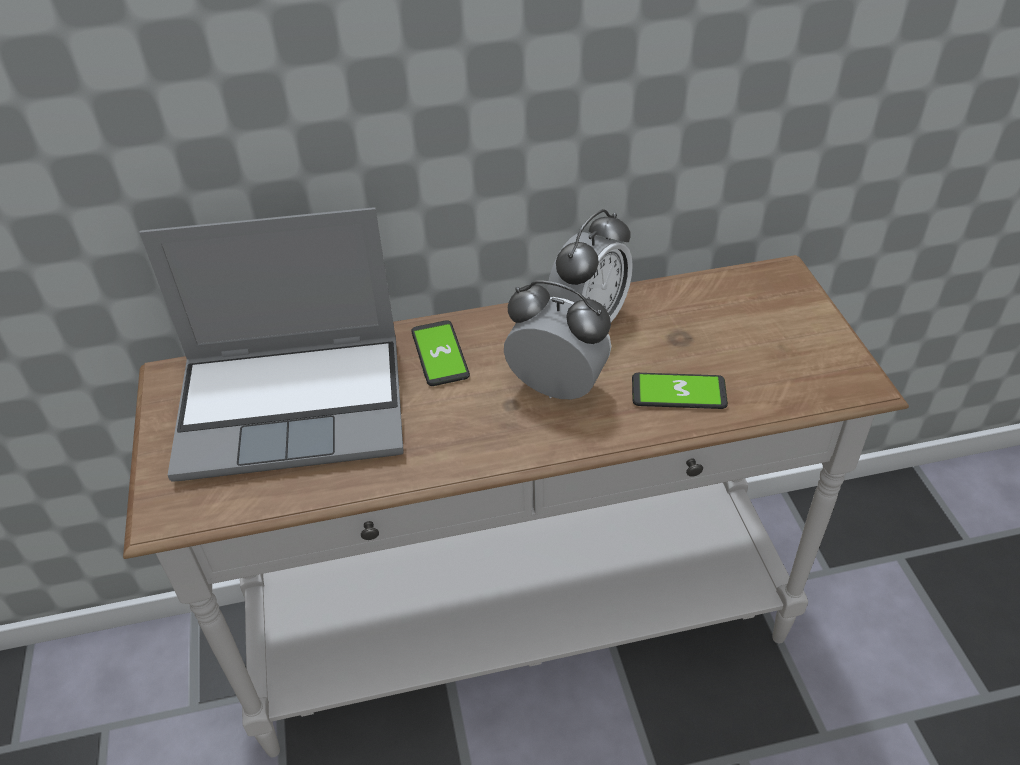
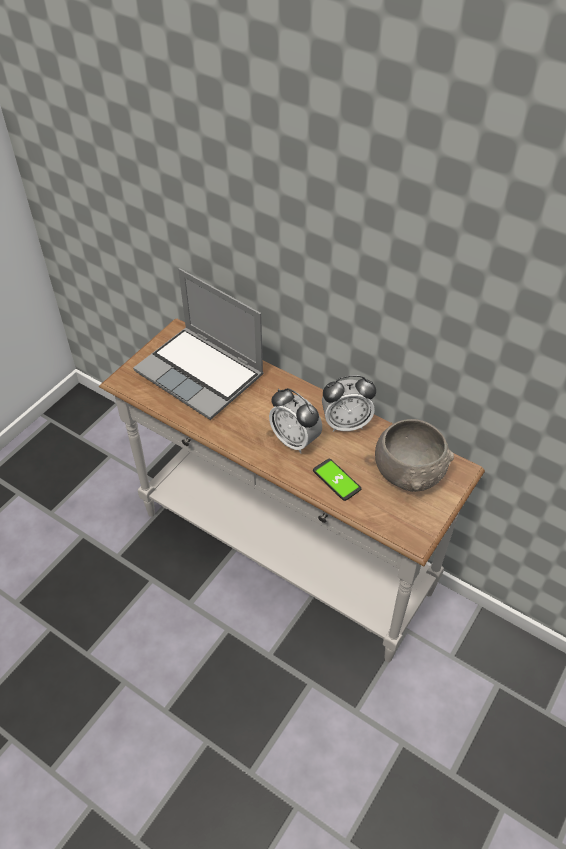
camera: 45 degrees right, 5 degrees up
phone [411,320,470,386] -> none
alarm clock [504,280,611,399] -> alarm clock turned 150 degrees clockwise [269,388,322,453]
none -> grey bowl [375,419,454,492]

